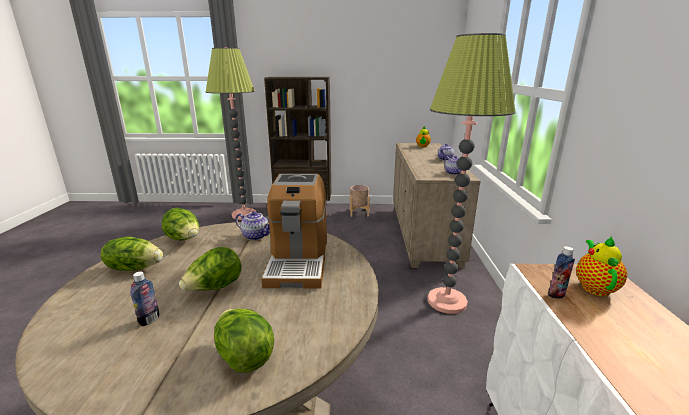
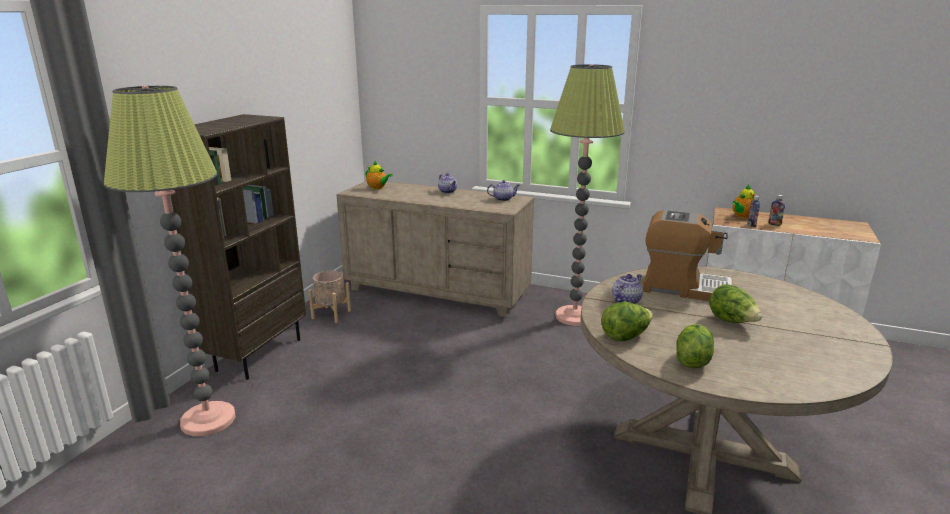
camera: 70 degrees left, 0 degrees up
bottle [130,272,160,326] -> bottle moved to [768,195,785,226]
lettuce [214,308,274,373] -> none
teapot [576,236,627,296] -> teapot turned 75 degrees counterclockwise [732,184,756,219]

